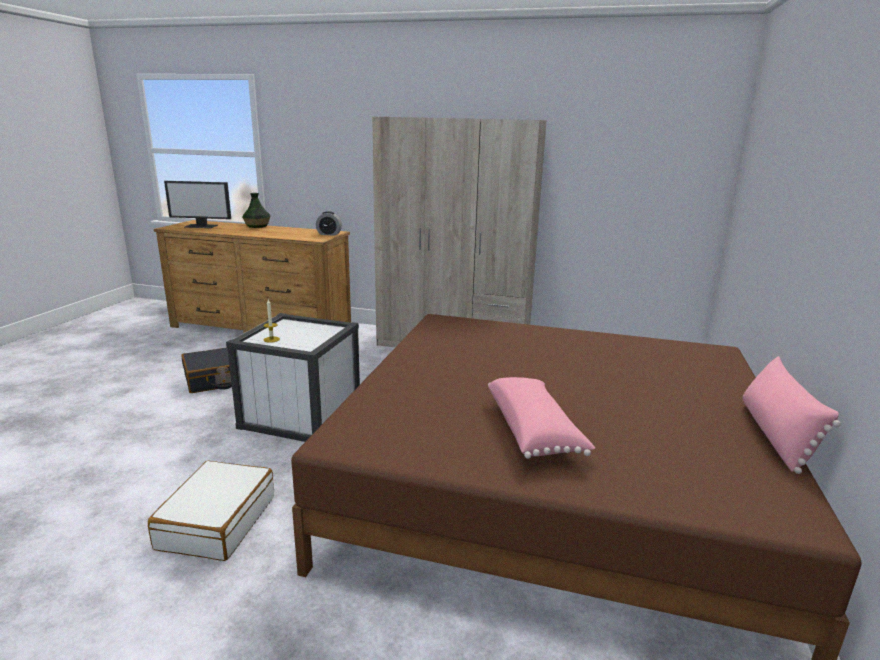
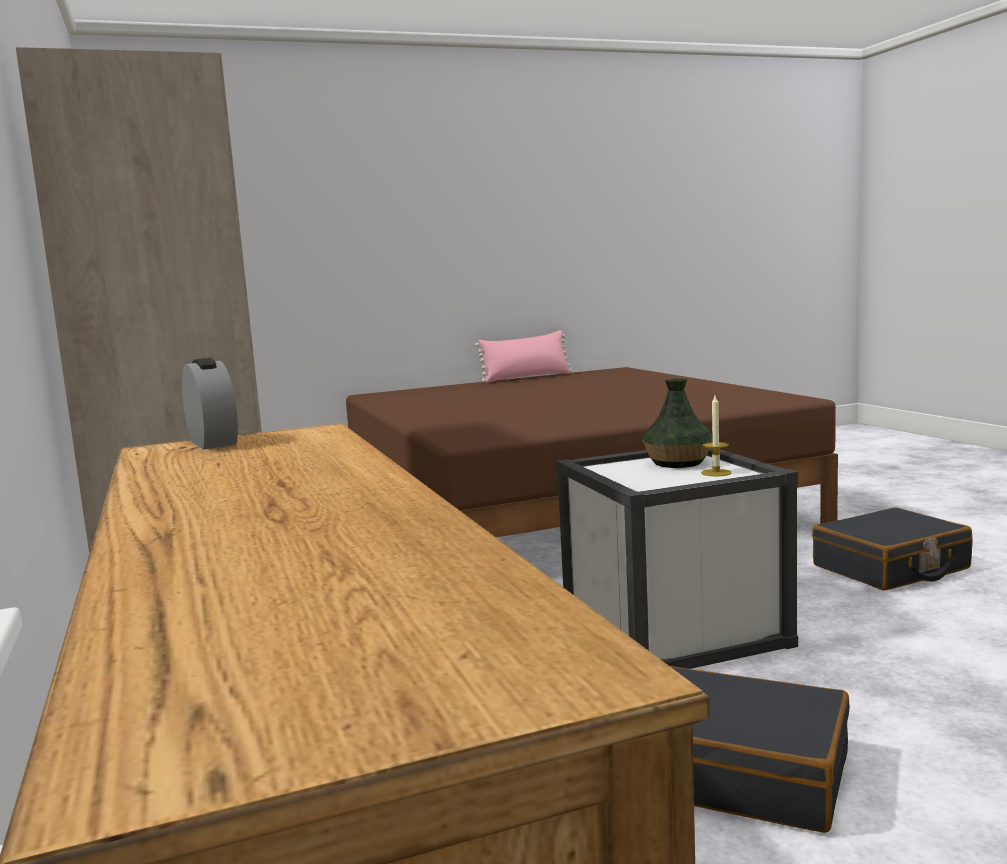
camera: 125 degrees left, 10 degrees down
white suitcase [148,461,274,561] -> black suitcase [812,507,972,590]
monitor [164,181,231,228] -> none
vase [242,193,270,228] -> vase moved to [642,379,713,468]
pink pillow [488,377,595,459] -> none

